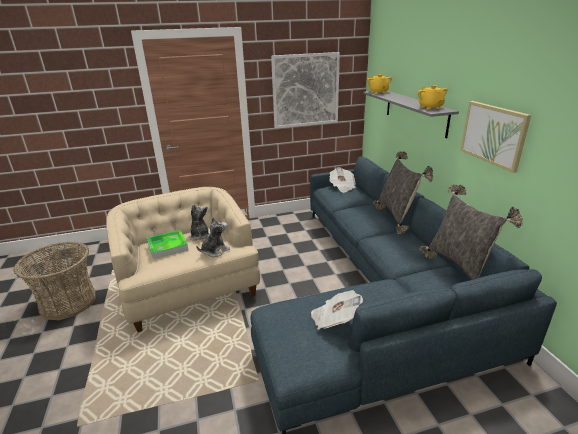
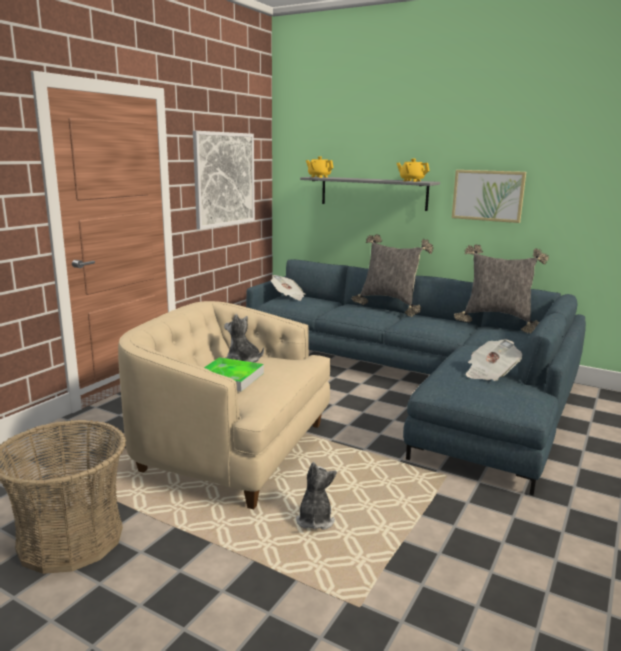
camera: 45 degrees left, 10 degrees down
plush toy [196,217,230,257] -> plush toy moved to [296,462,337,530]

